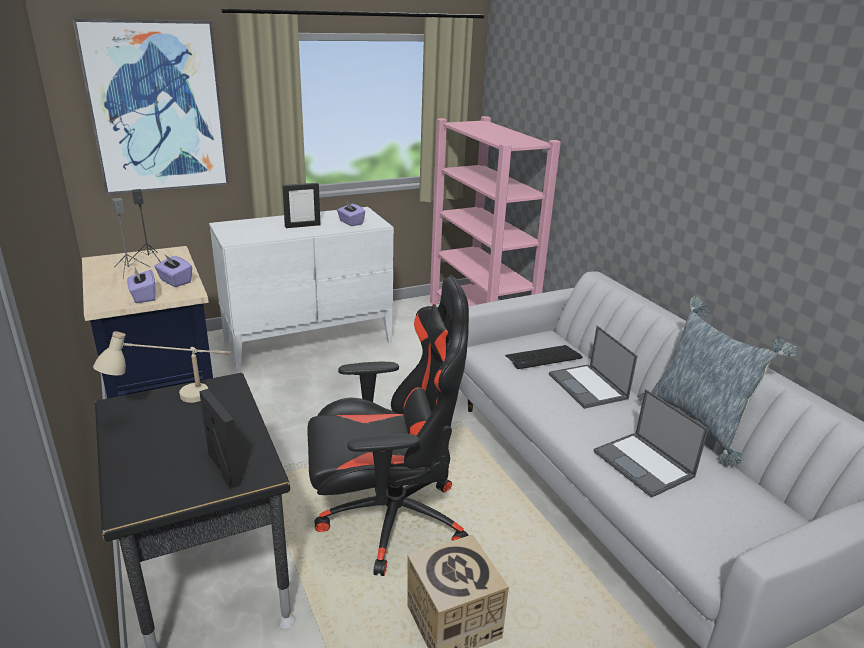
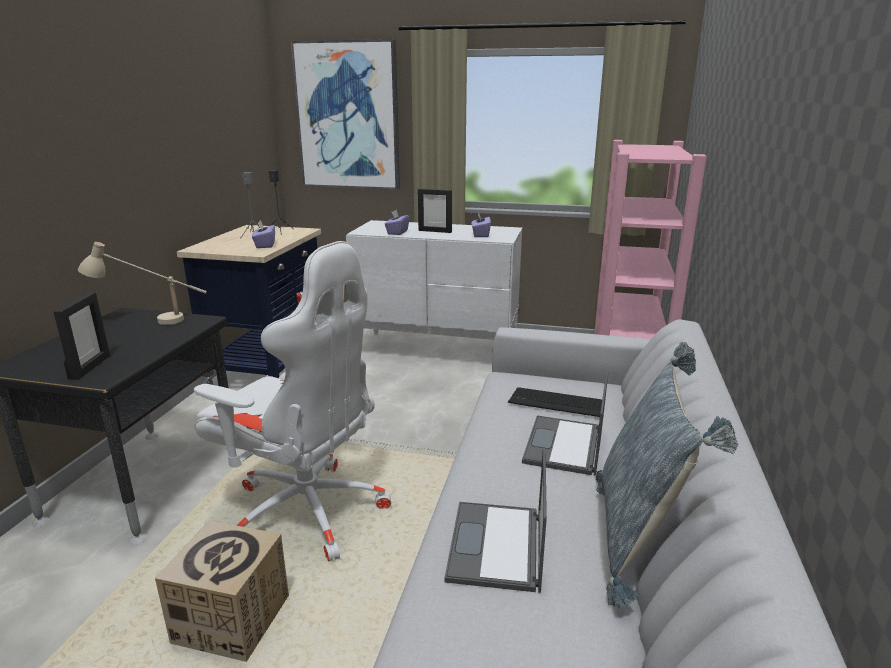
camera: 40 degrees right, 5 degrees down
purple tissue box [127,268,156,303] -> purple tissue box moved to [385,210,409,235]
black office chair [307,275,469,576] -> white office chair [194,241,391,562]

